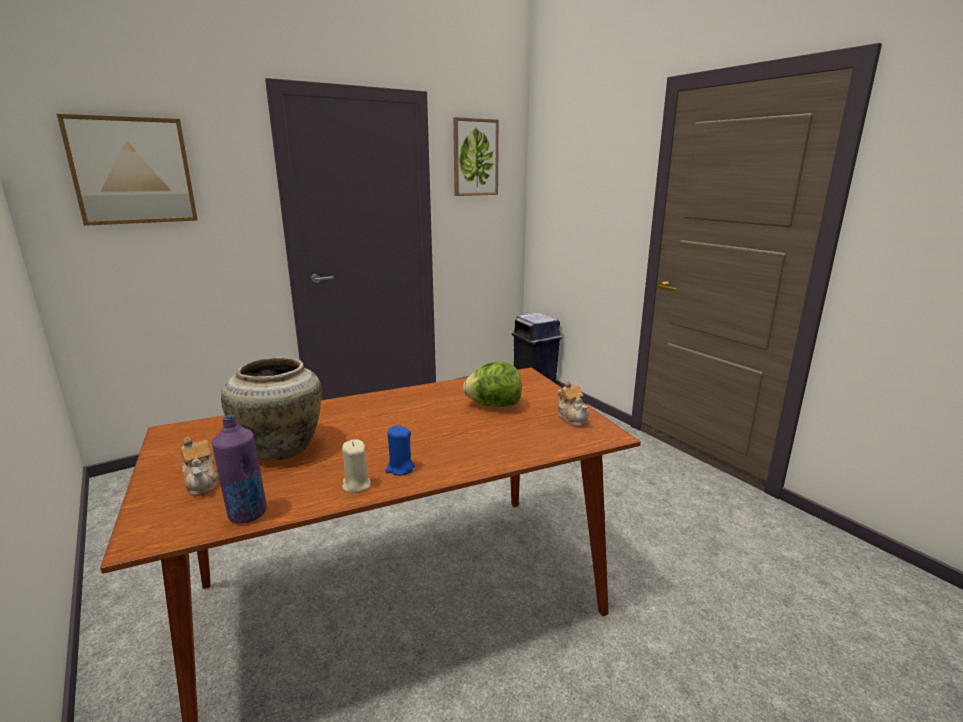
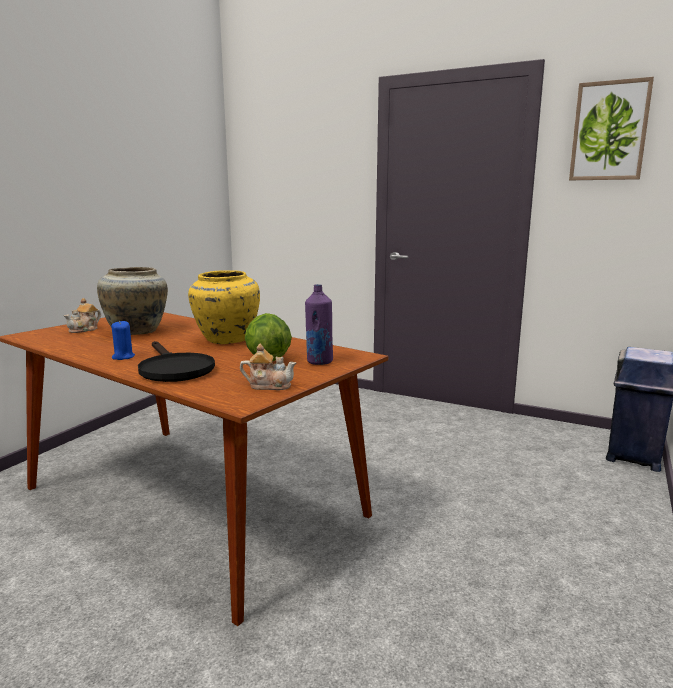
camera: 60 degrees right, 5 degrees down
picture [57,114,197,226] -> none
purple bottle [212,415,267,524] -> purple bottle moved to [305,284,333,365]
beige candle [342,439,371,493] -> none
teapot [557,380,589,427] -> teapot turned 120 degrees counterclockwise [240,344,296,390]
none -> black frying pan [138,341,215,382]
none -> yellow vase [188,270,260,344]

